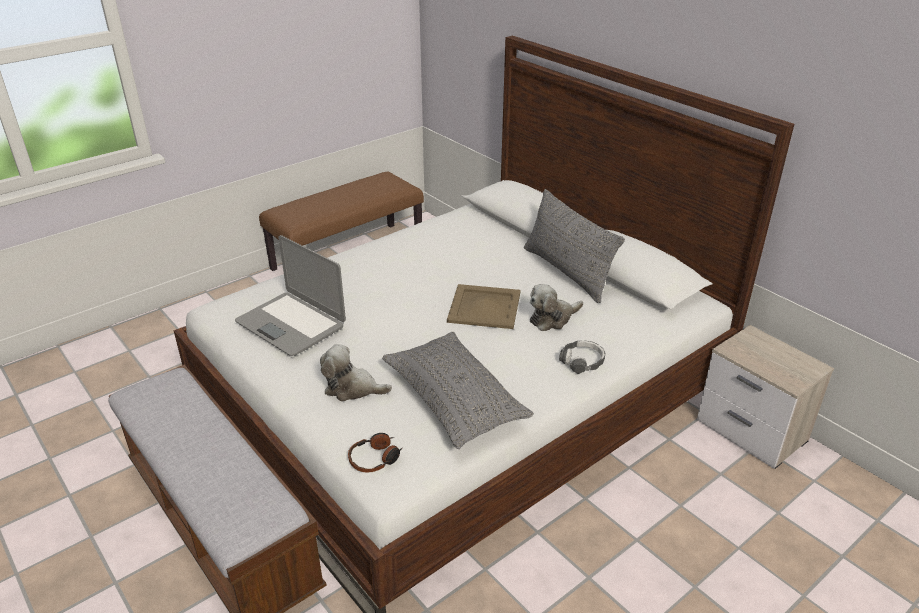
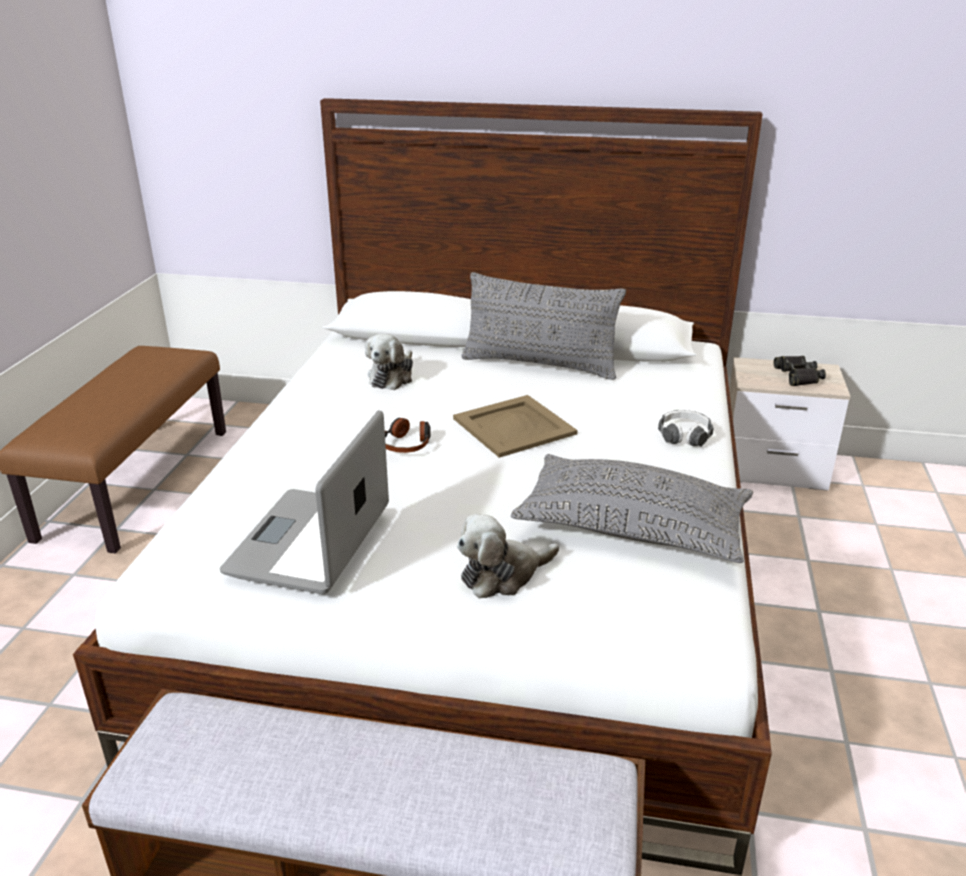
camera: 40 degrees left, 5 degrees down
laptop [235,235,346,356] -> laptop turned 105 degrees clockwise [220,410,389,594]
headphones [348,433,402,472] -> headphones moved to [385,418,431,453]
plush toy [530,284,583,331] -> plush toy moved to [365,334,413,390]
none -> black binoculars [774,356,826,386]

